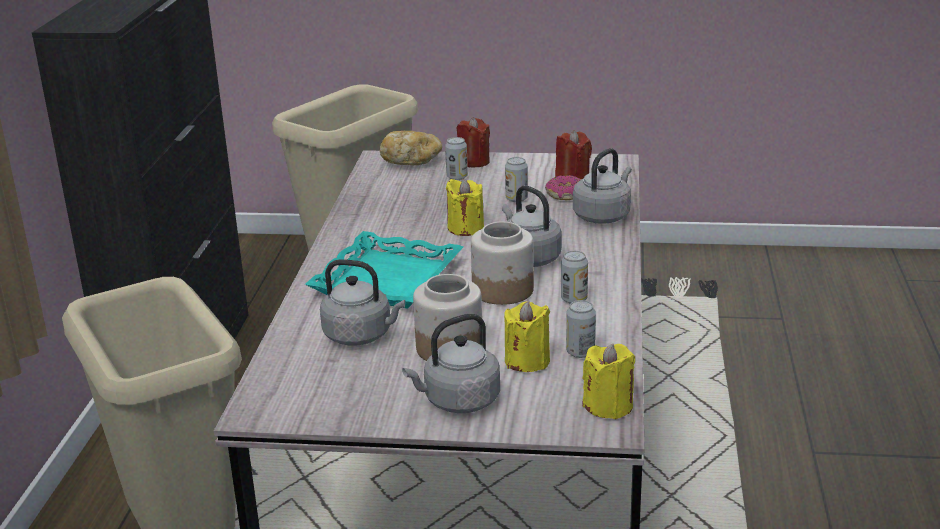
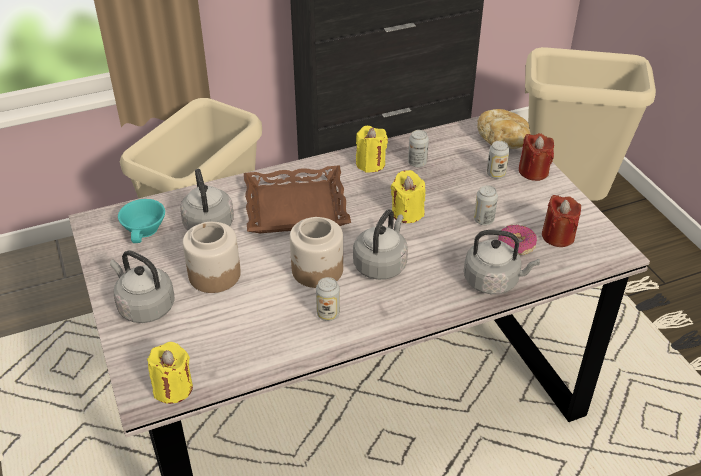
camera: 60 degrees right, 15 degrees up
turquoise tray [305,231,463,309] -> brown tray [244,166,351,233]
yellow candle [504,301,550,372] -> yellow candle moved to [356,126,388,173]
can [566,300,596,358] -> can moved to [408,130,429,167]
none -> turquoise cup [118,199,165,243]

